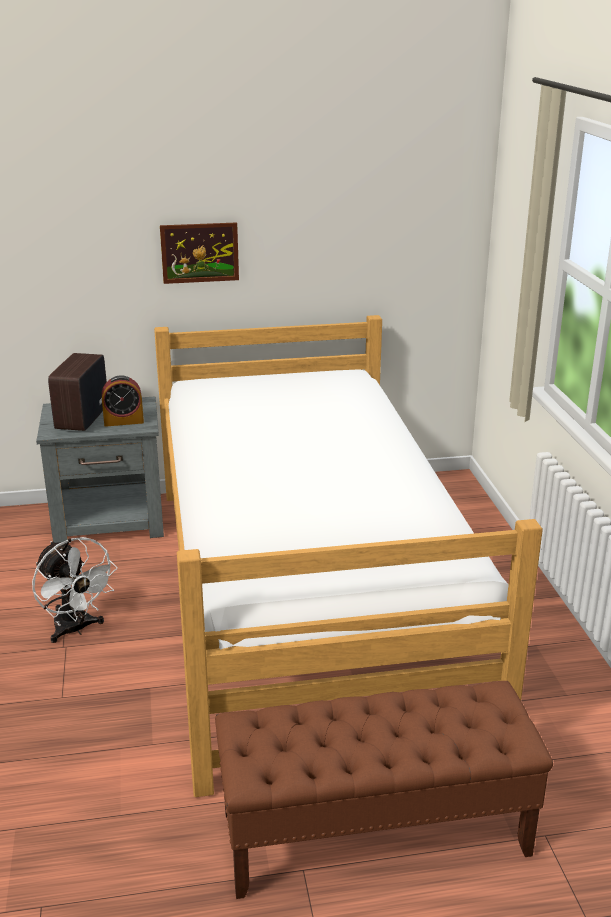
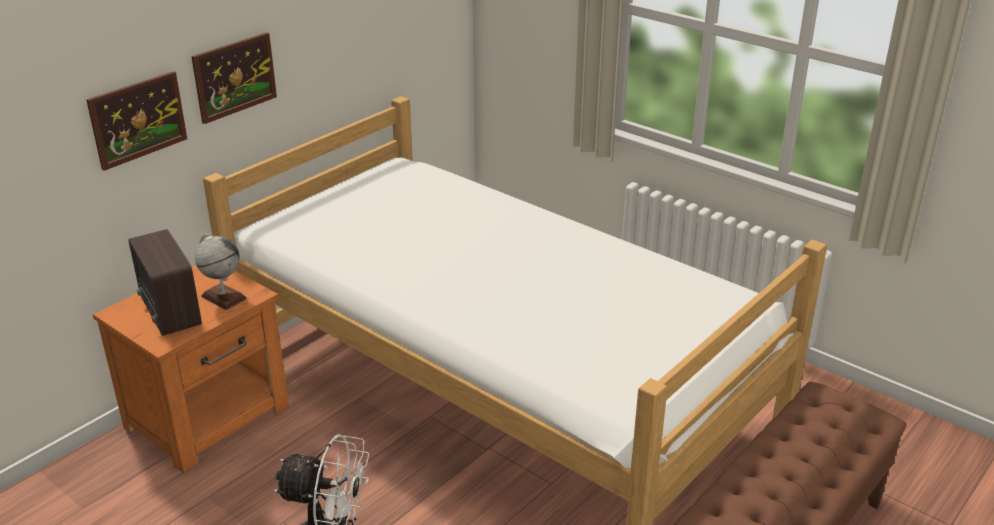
camera: 40 degrees left, 5 degrees up
grey nightstand [36,397,164,544] -> orange nightstand [93,265,289,473]
alarm clock [102,375,144,427] -> globe [195,234,247,310]
none -> picture [86,71,187,171]

